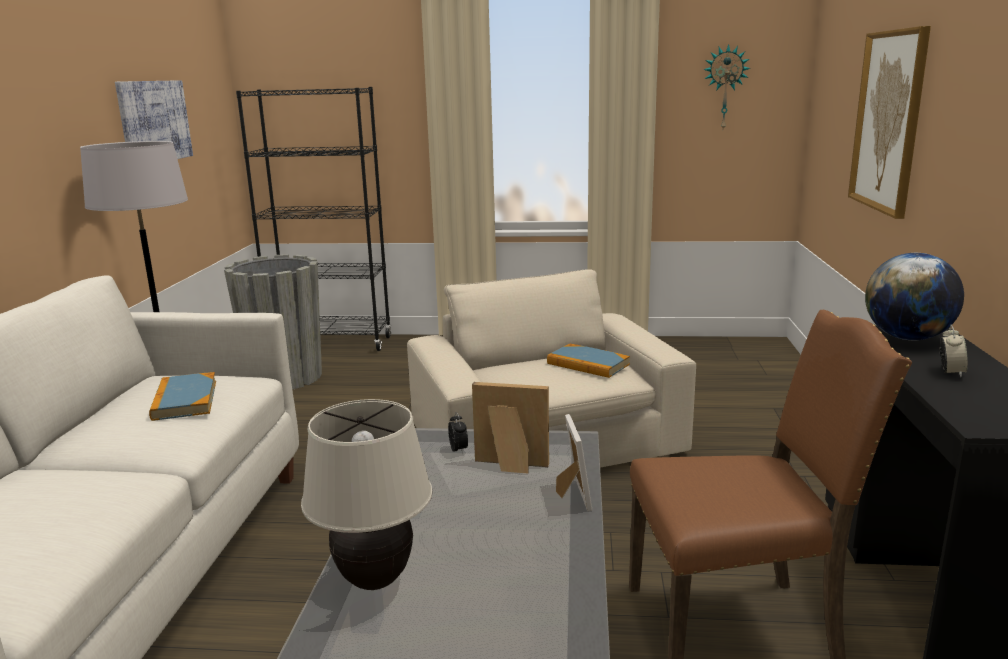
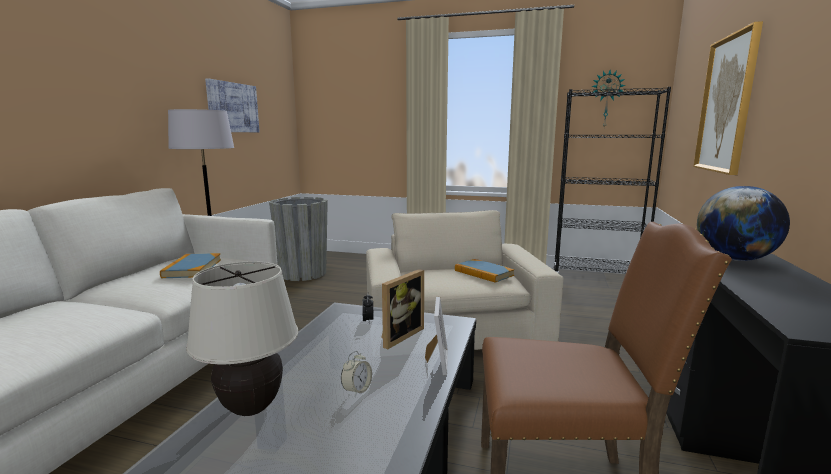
camera: 10 degrees right, 5 degrees down
black bookcase [236,87,392,351] -> black bookcase moved to [553,87,671,273]
picture frame [472,382,549,474] -> picture frame turned 105 degrees clockwise [381,269,424,349]
alarm clock [939,325,968,377] -> alarm clock moved to [341,351,372,397]

